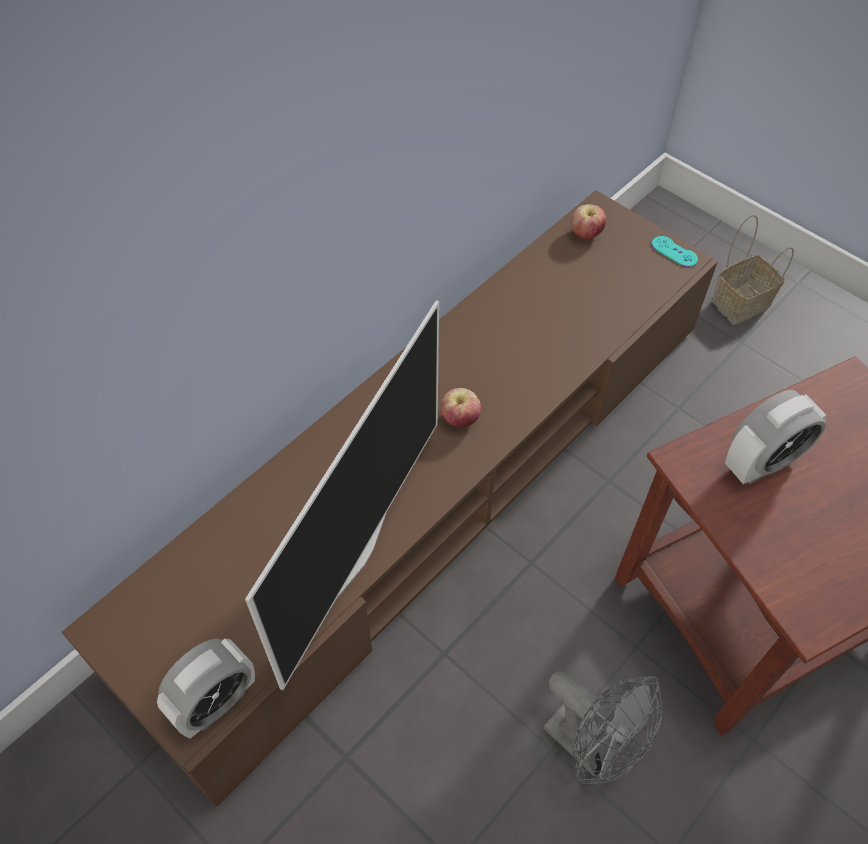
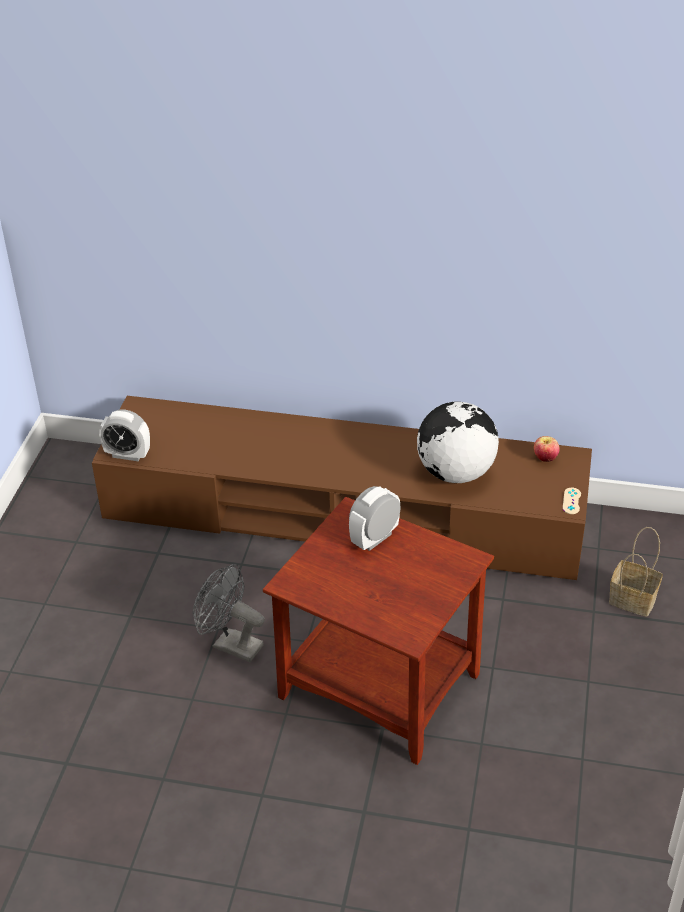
camera: 60 degrees right, 15 degrees down
television [245,300,439,690] -> none
apple [441,388,481,427] -> none
grey fan [543,671,664,785] -> grey fan turned 105 degrees clockwise [193,564,265,662]
turquoise game controller [652,236,698,267] -> beige game controller [563,488,581,514]
alarm clock [725,390,826,484] -> alarm clock turned 105 degrees clockwise [349,486,401,551]
none -> globe [417,401,499,483]

